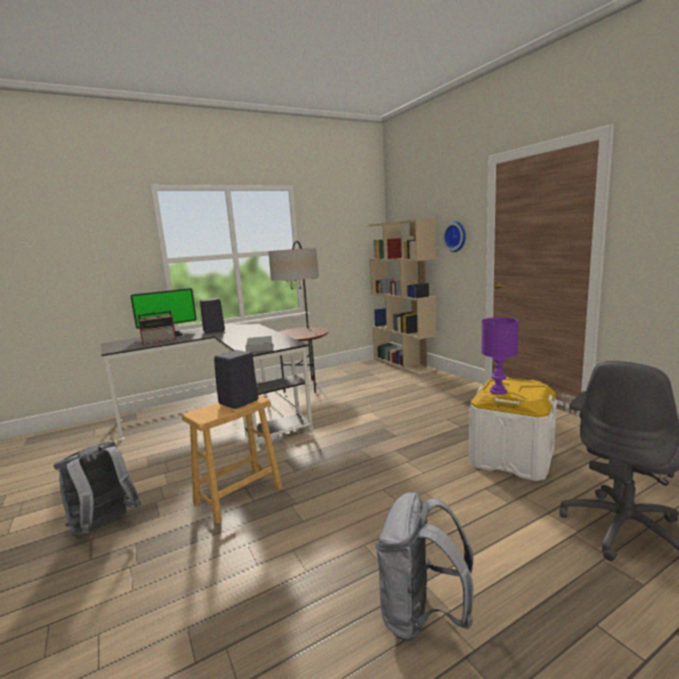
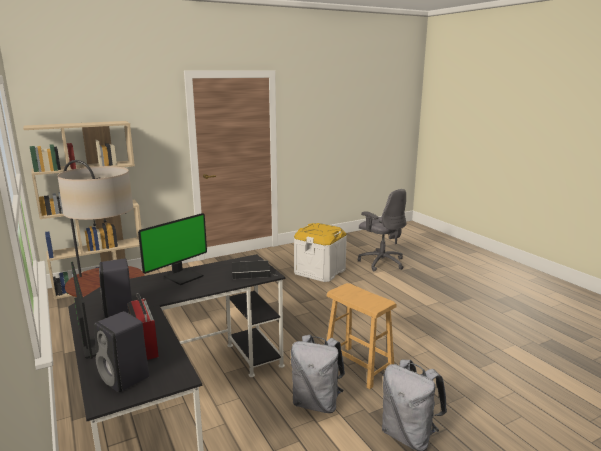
camera: 90 degrees left, 5 degrees up
black speaker [214,350,258,409] -> black speaker moved to [94,311,149,393]
grey backpack [375,492,474,642] -> grey backpack moved to [291,334,345,413]
wall clock [443,221,466,252] -> none
purple table lamp [481,317,519,395] -> none
none -> monitor [138,213,207,285]

